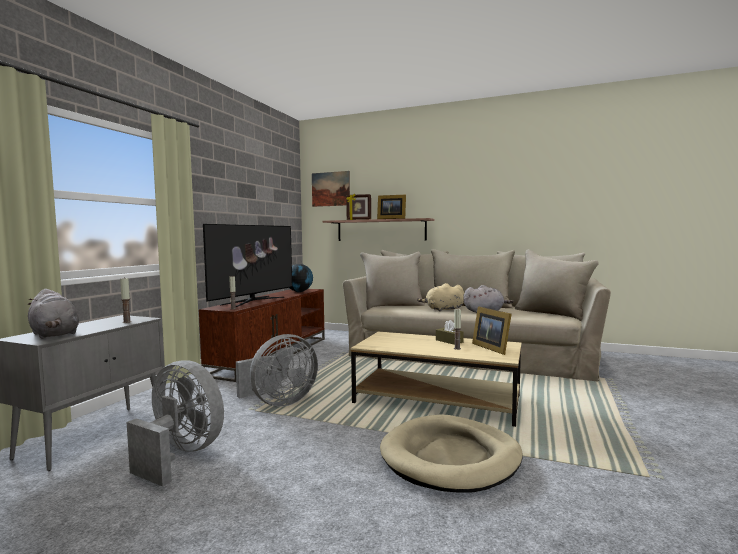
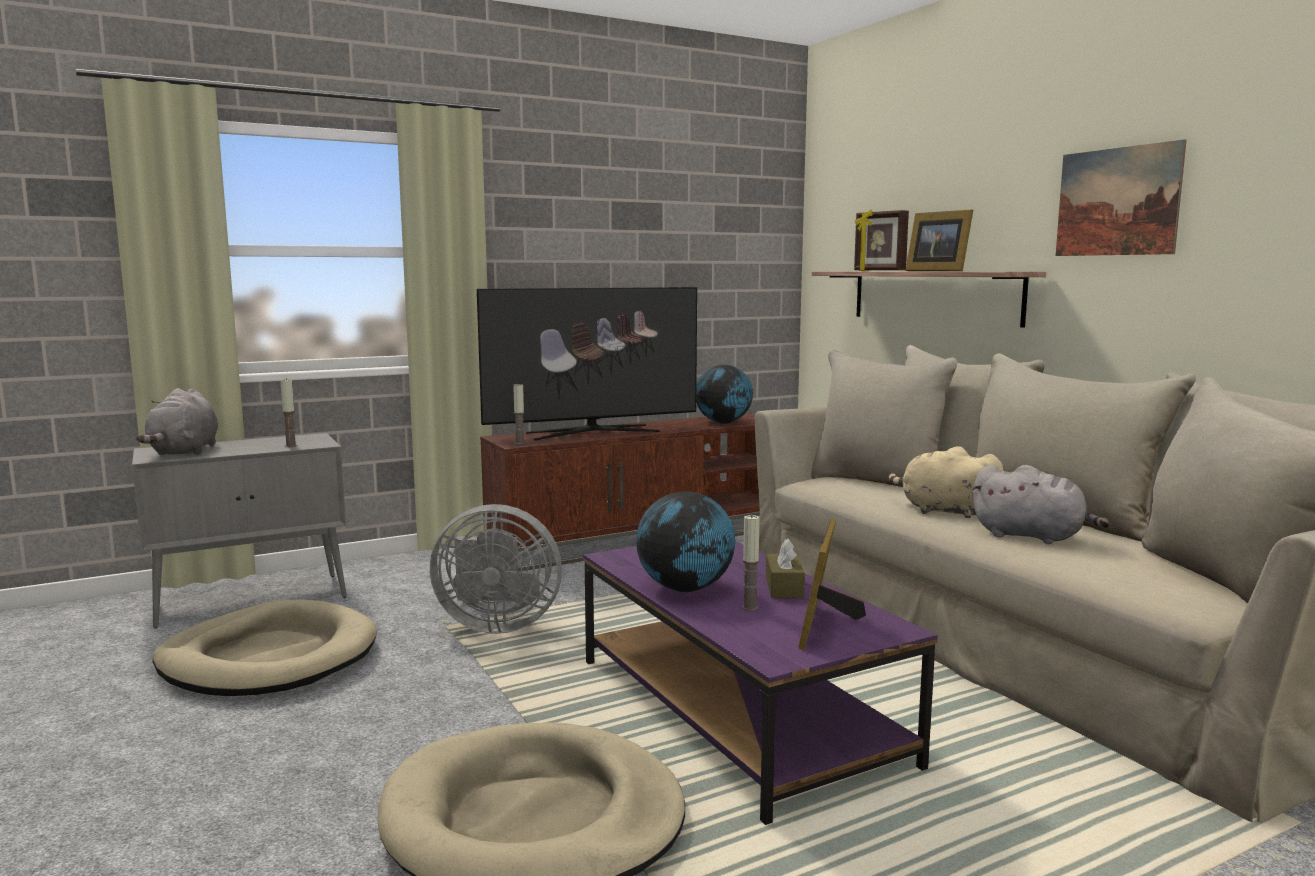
camera: 40 degrees right, 5 degrees up
grey fan [127,360,224,487] -> beige dog bed [153,599,377,696]
picture [312,171,350,207] -> picture moved to [1056,139,1186,256]
beige coffee table [350,332,522,427] -> purple coffee table [583,541,938,825]
none -> globe [636,491,735,592]

